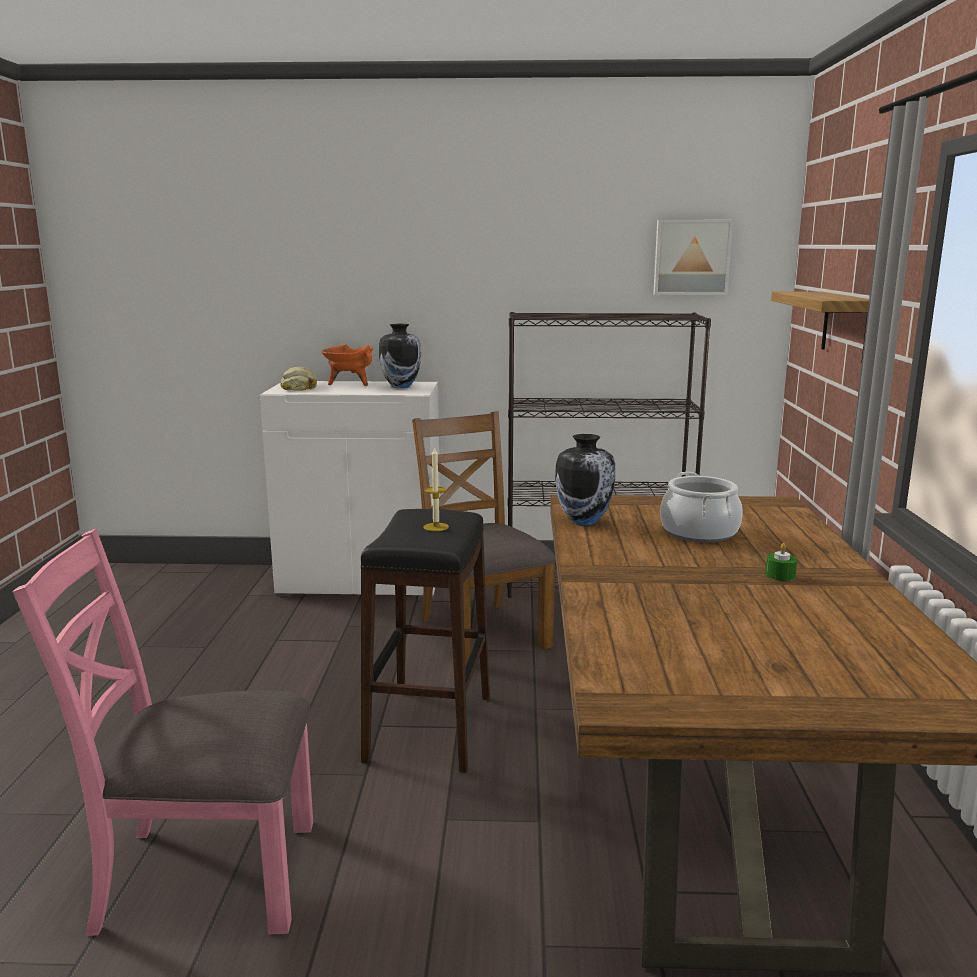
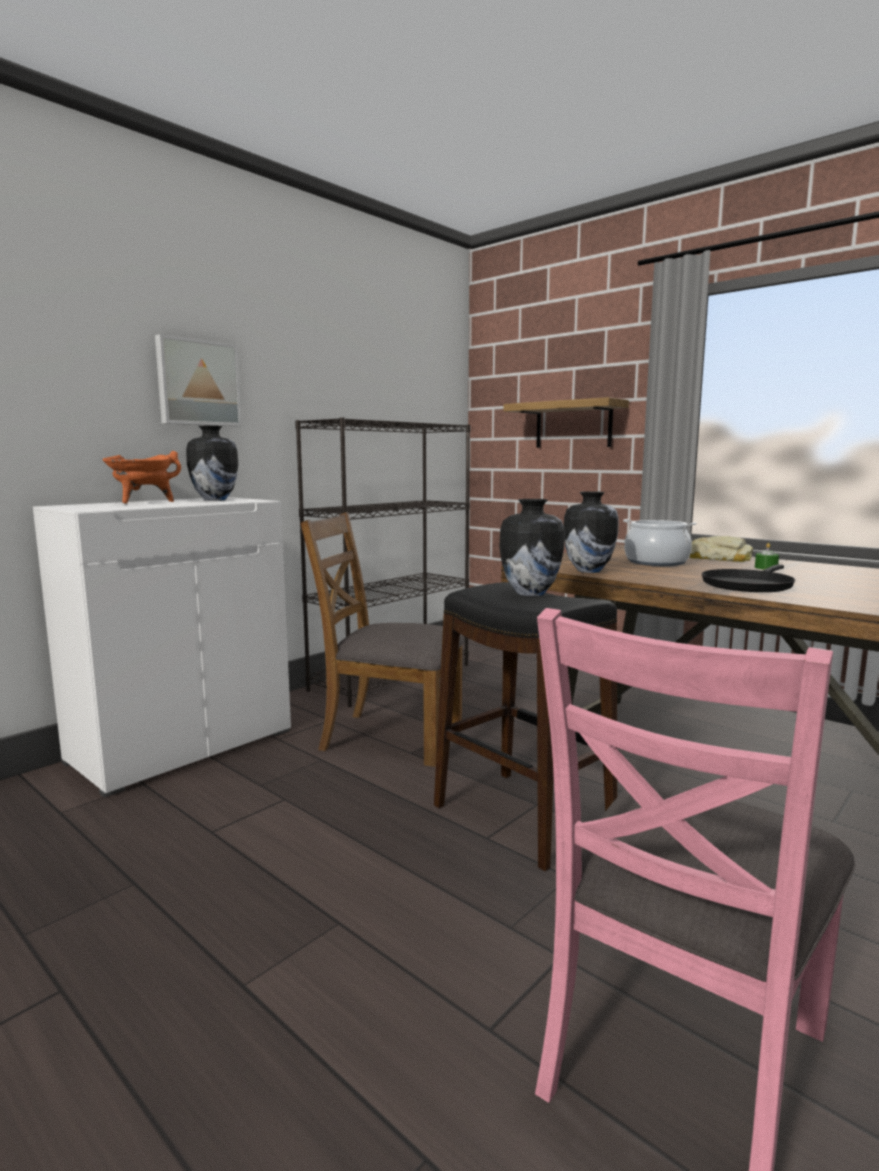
camera: 50 degrees left, 5 degrees down
bread [280,367,317,391] -> bread moved to [689,536,753,562]
candle [423,448,449,531] -> vase [499,499,564,596]
picture [653,220,733,295] -> picture moved to [155,334,242,426]
none -> black frying pan [701,564,795,592]

